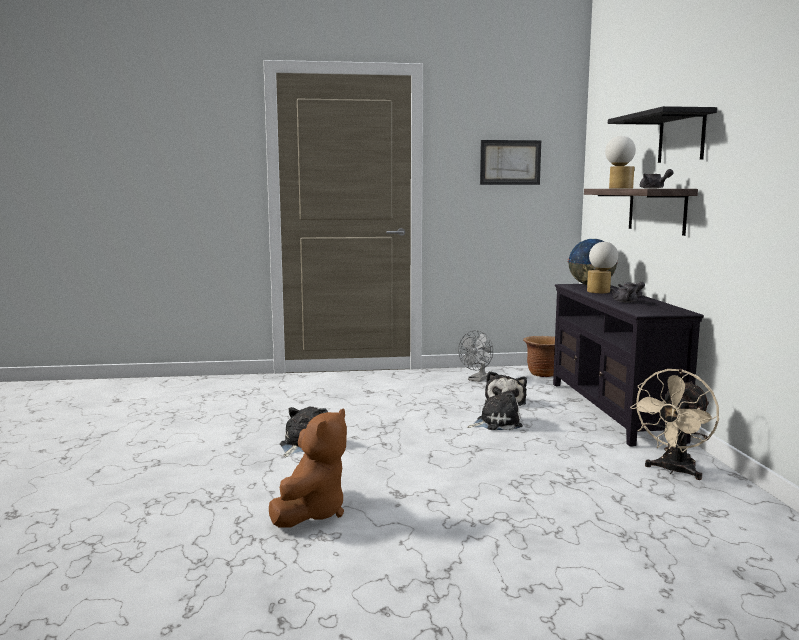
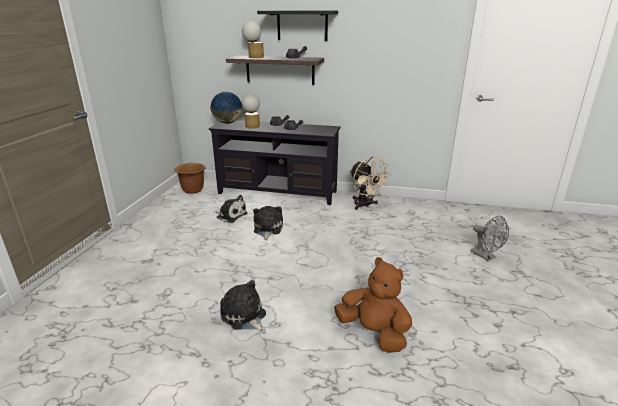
camera: 70 degrees left, 15 degrees up
grey fan [458,330,493,382] -> grey fan moved to [471,216,509,261]
picture [480,140,541,185] -> none

